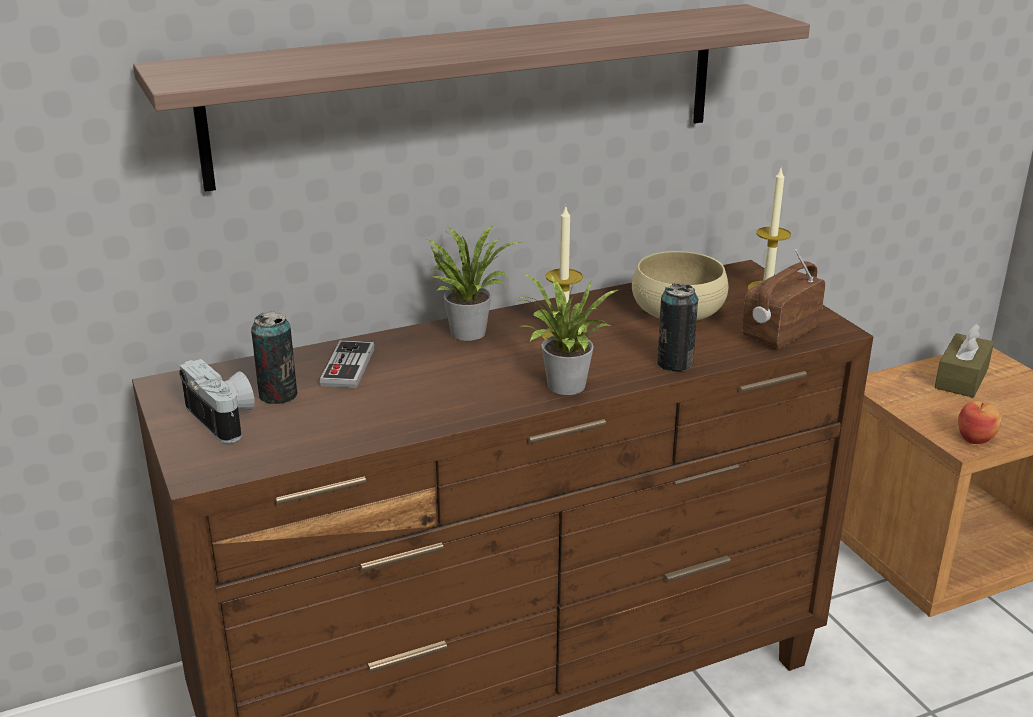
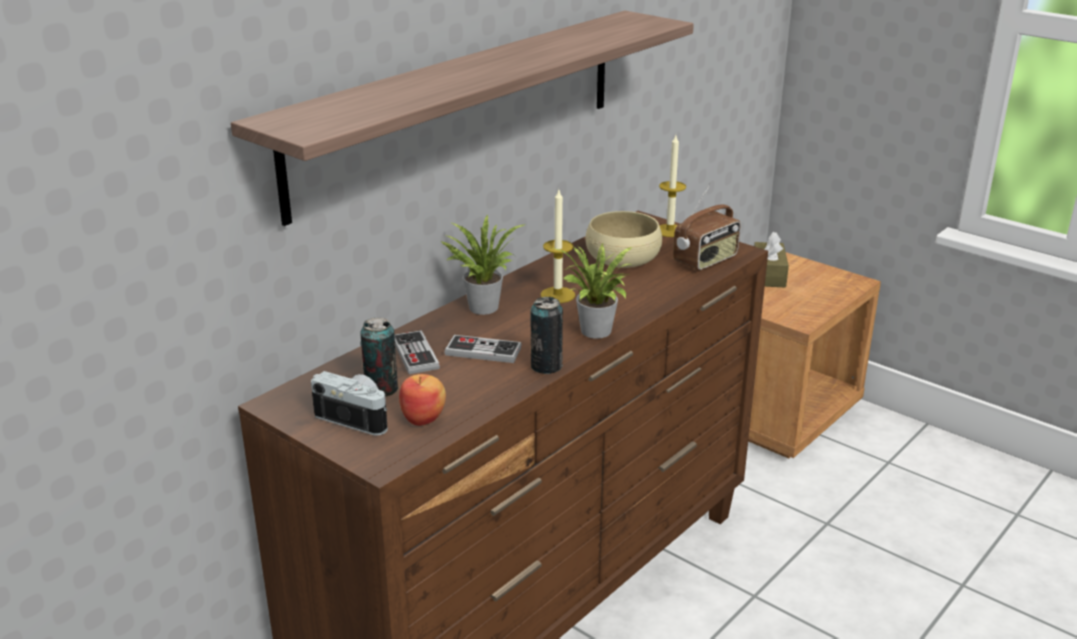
camera: 25 degrees left, 0 degrees up
can [657,284,699,372] -> can moved to [530,297,563,374]
radio [742,249,825,348] -> radio turned 150 degrees counterclockwise [673,183,741,271]
apple [958,401,1001,444] -> apple moved to [399,374,446,426]
none -> game controller [444,335,522,363]

